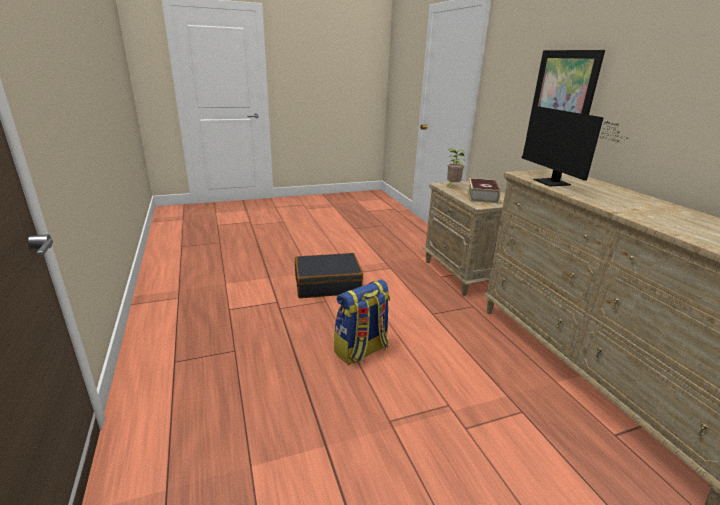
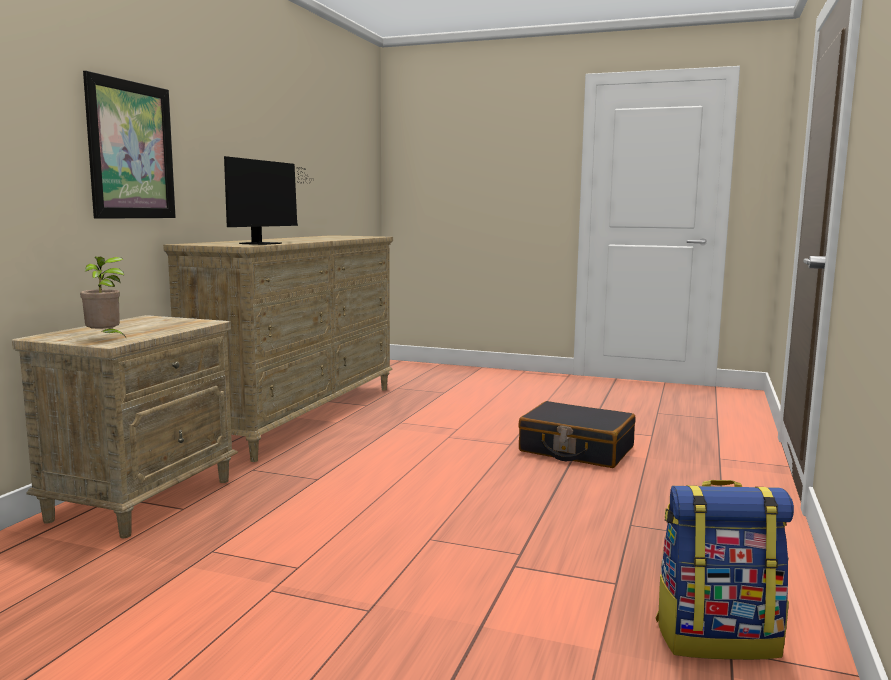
camera: 140 degrees left, 15 degrees down
black suitcase [295,253,363,298] -> black suitcase moved to [518,401,635,468]
backpack [334,280,390,366] -> backpack moved to [655,480,794,660]
book [467,178,500,203] -> none

